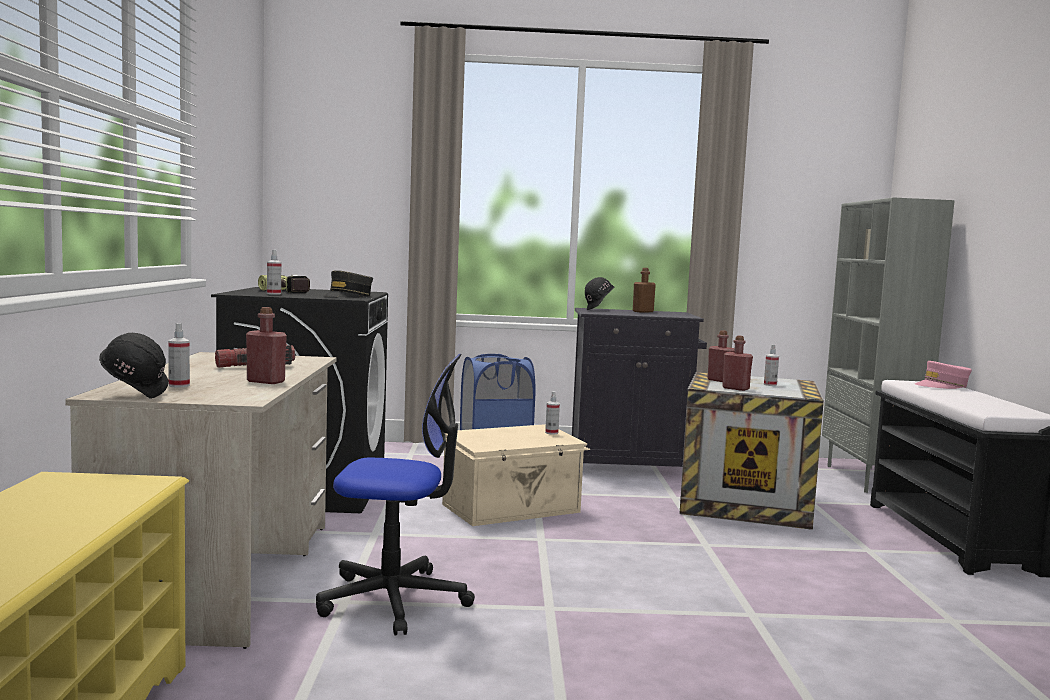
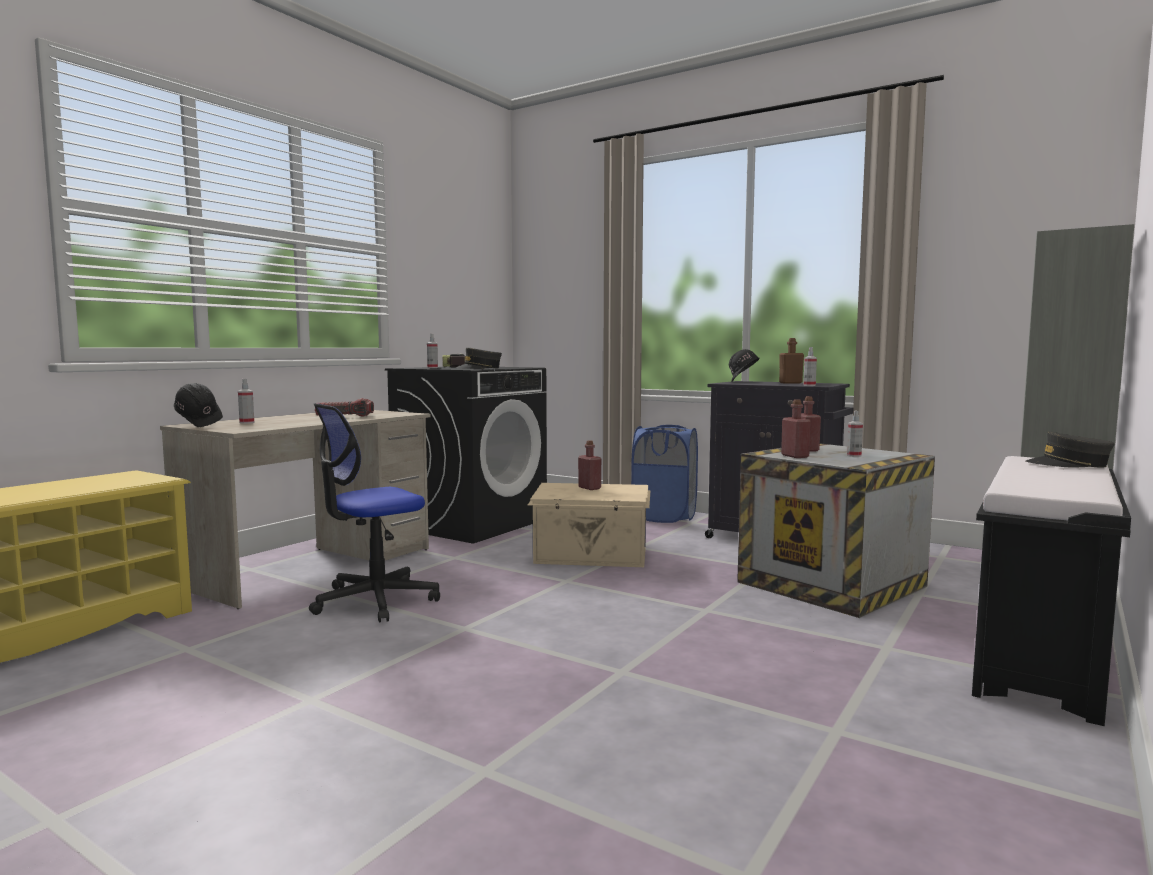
camera: 35 degrees right, 0 degrees up
red bottle [246,307,287,384] -> red bottle moved to [578,440,601,490]
office chair [316,354,475,635] -> office chair turned 105 degrees clockwise [309,403,440,622]
spray bottle [545,391,560,434] -> spray bottle moved to [803,347,817,386]
pink cap [915,361,972,389] -> grey cap [1026,432,1115,468]

